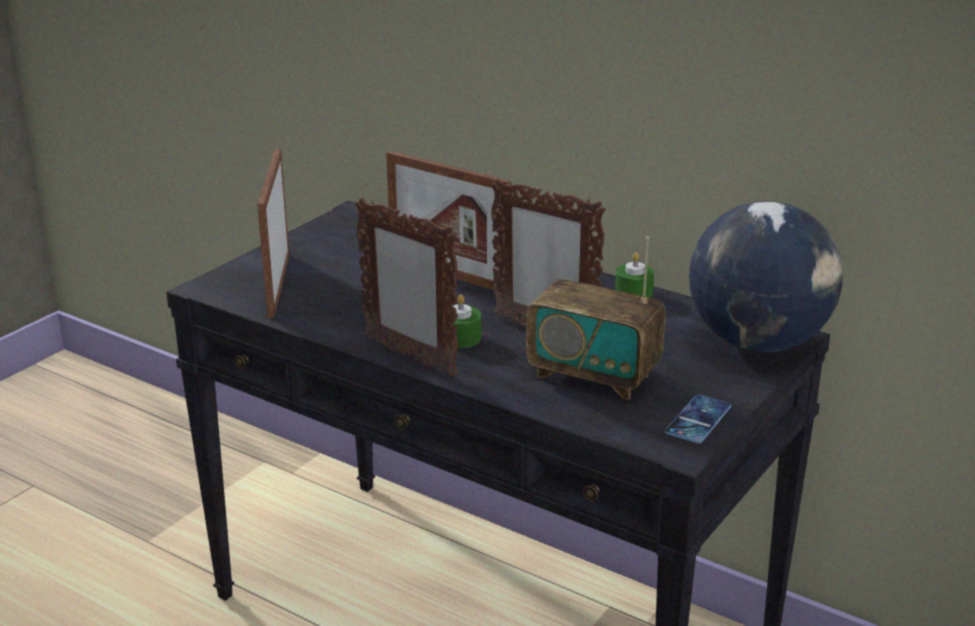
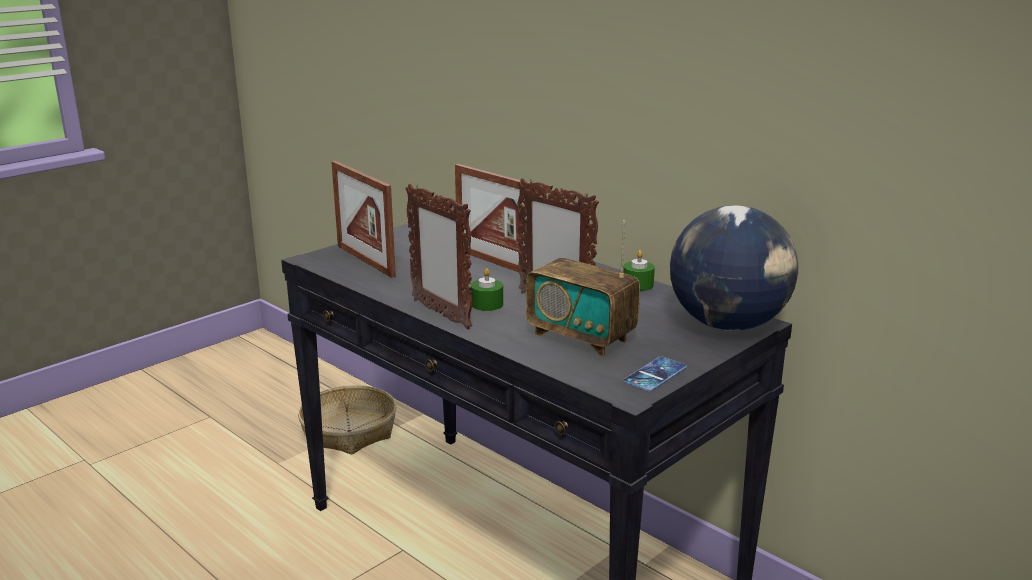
camera: 10 degrees right, 5 degrees down
picture frame [257,148,289,318] -> picture frame turned 45 degrees counterclockwise [331,161,396,278]
none -> basket [298,385,396,454]

